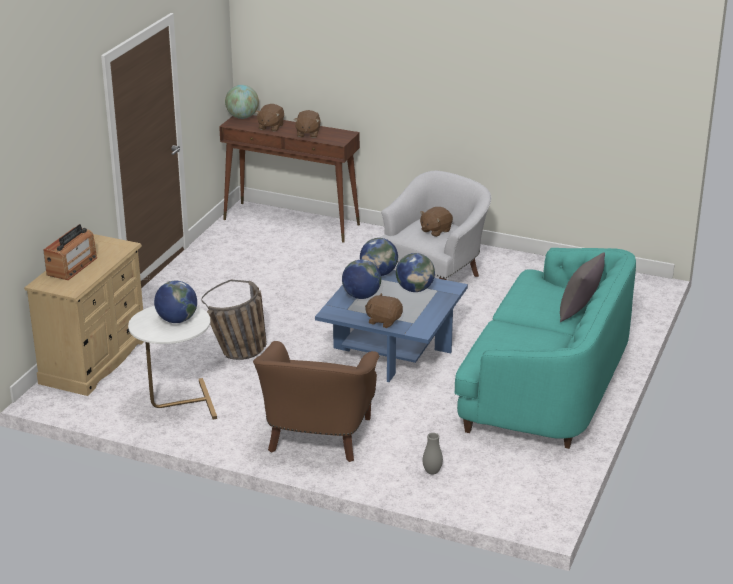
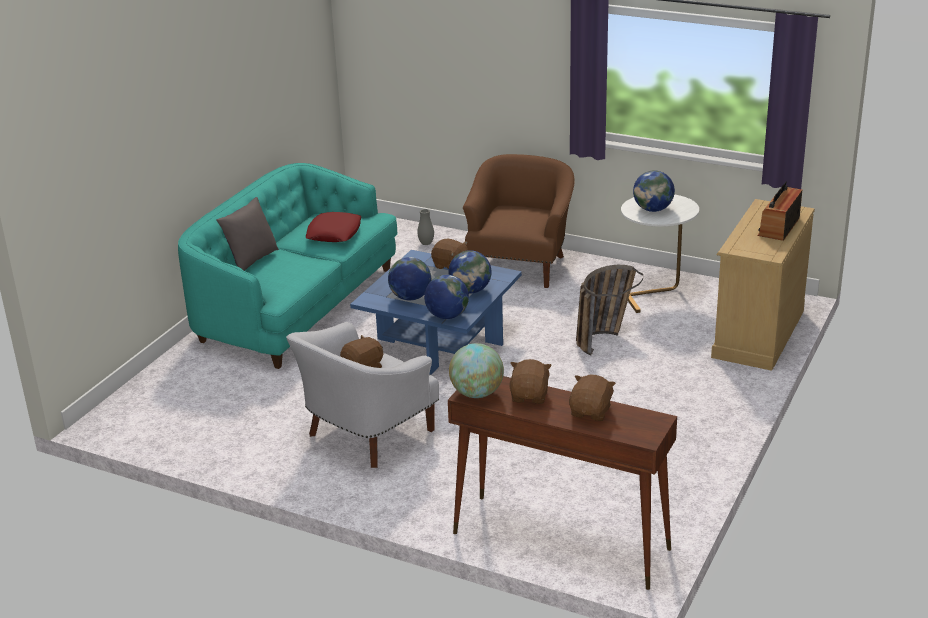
camera: 175 degrees left, 0 degrees up
globe [225,85,259,119] -> globe moved to [449,343,504,398]
none -> red pillow [306,212,361,242]

